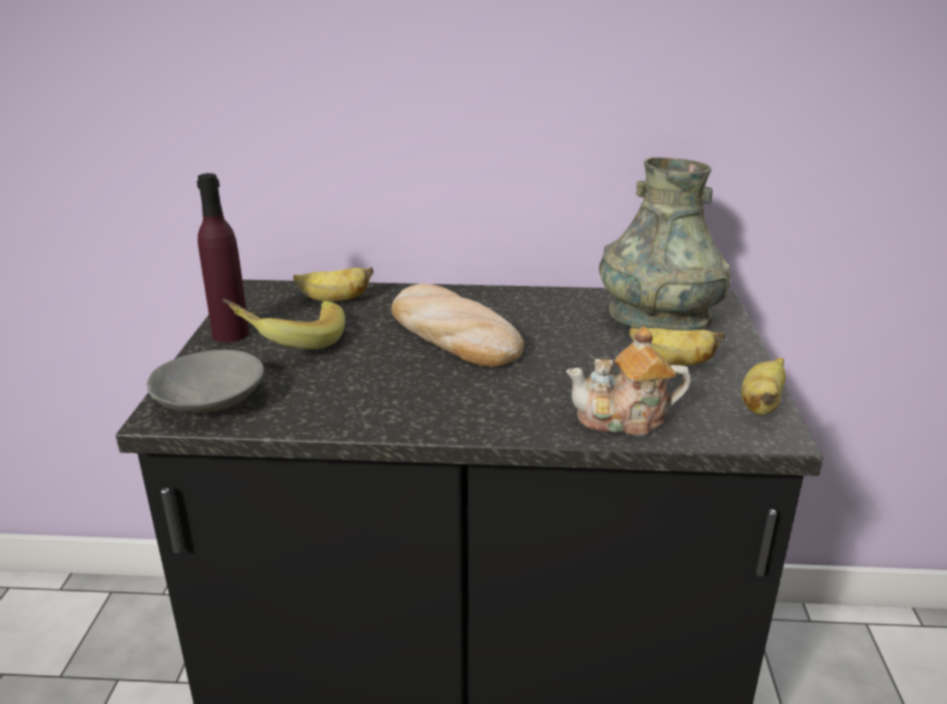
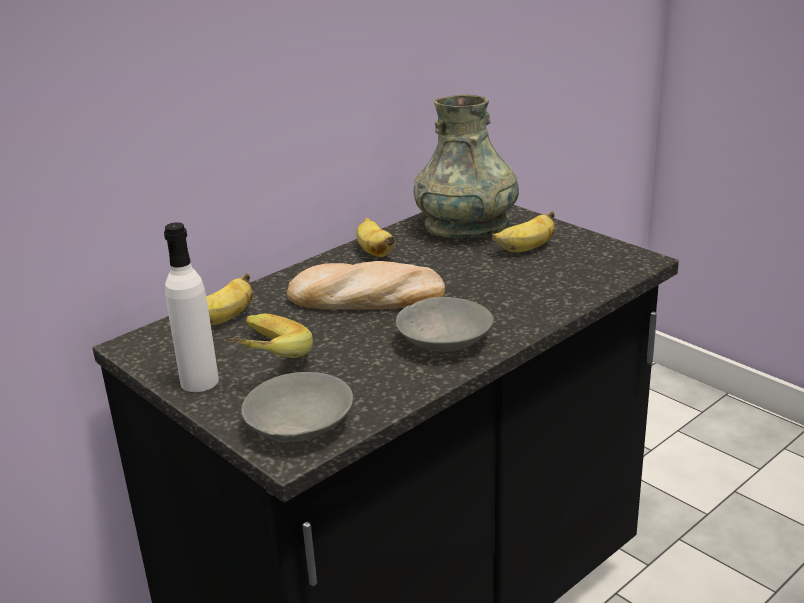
camera: 45 degrees left, 0 degrees up
purple bottle [197,173,249,342] -> white bottle [164,222,219,392]
teapot [566,326,691,436] -> none
banana [741,358,786,415] -> banana moved to [356,218,395,257]
none -> grey bowl [396,297,494,352]

